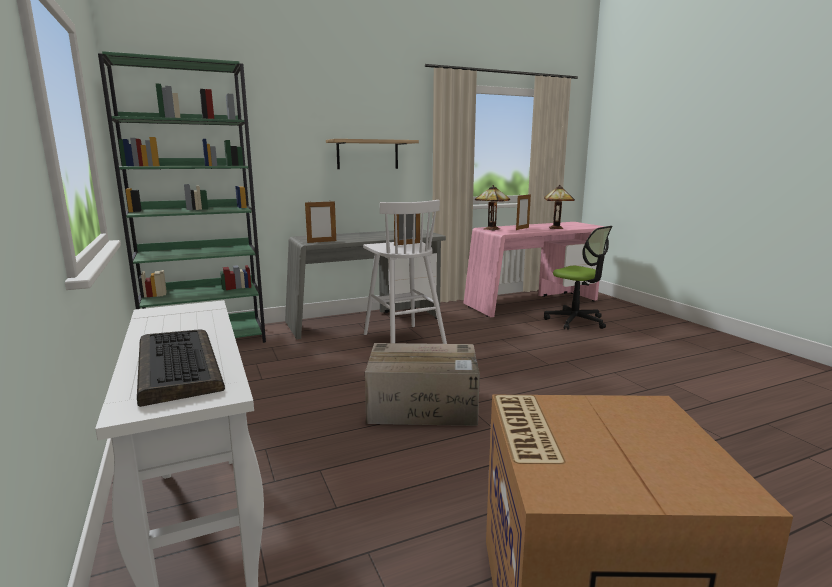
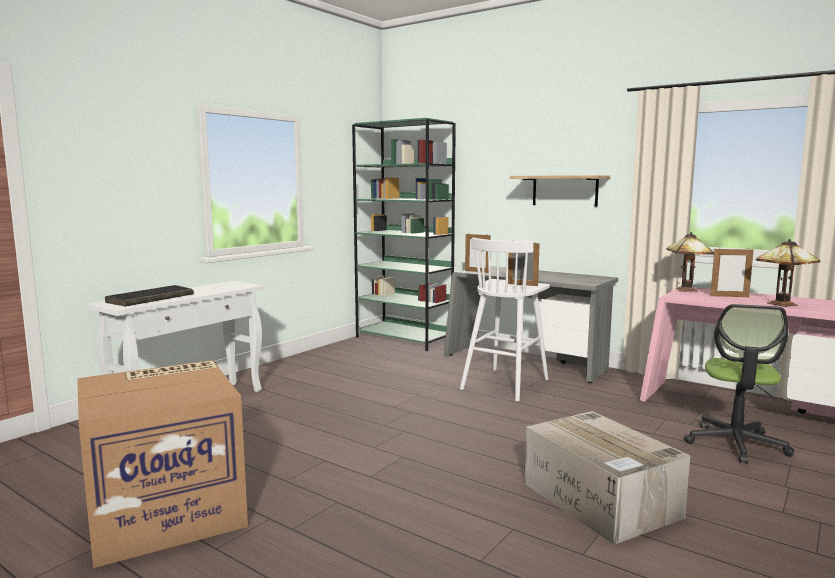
camera: 60 degrees right, 5 degrees down
cardboard box [365,343,480,426] -> cardboard box moved to [524,411,690,545]

